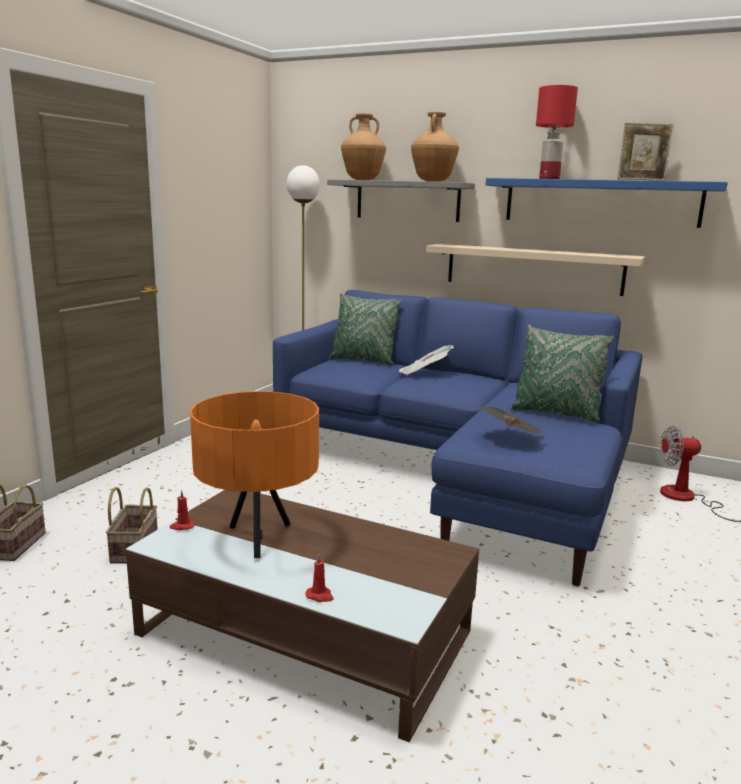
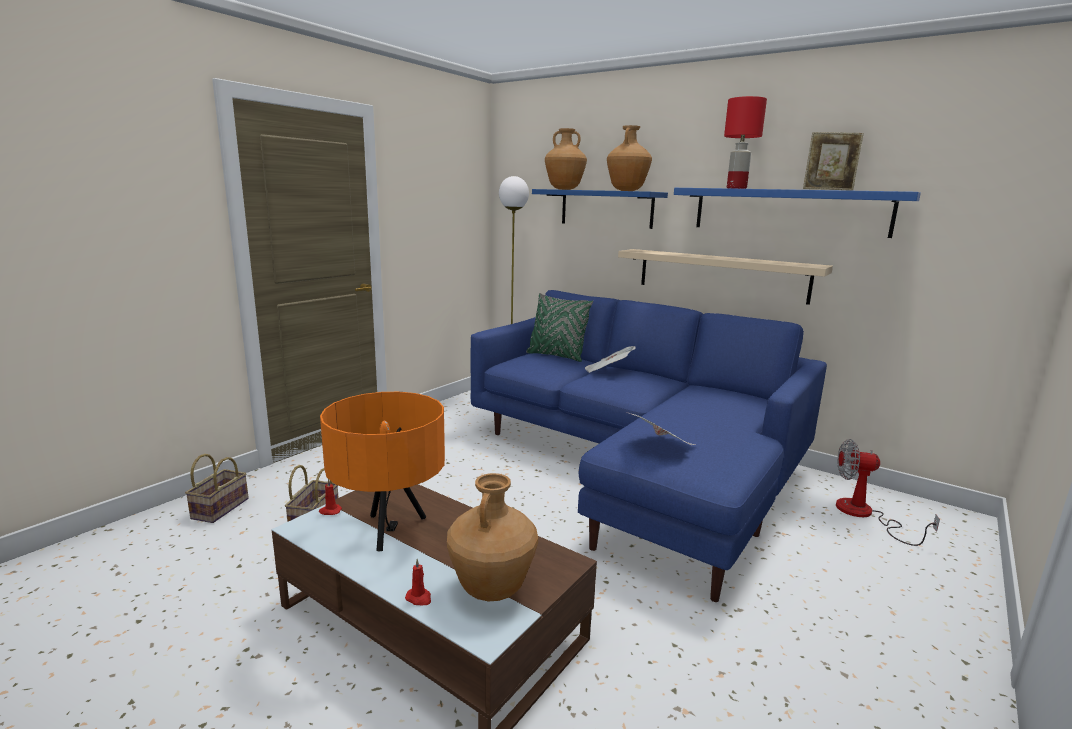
camera: 10 degrees right, 0 degrees up
grey shelf [327,179,475,222] -> blue shelf [532,189,668,229]
green pillow [510,325,614,422] -> none
none -> brown vase [447,473,538,601]

